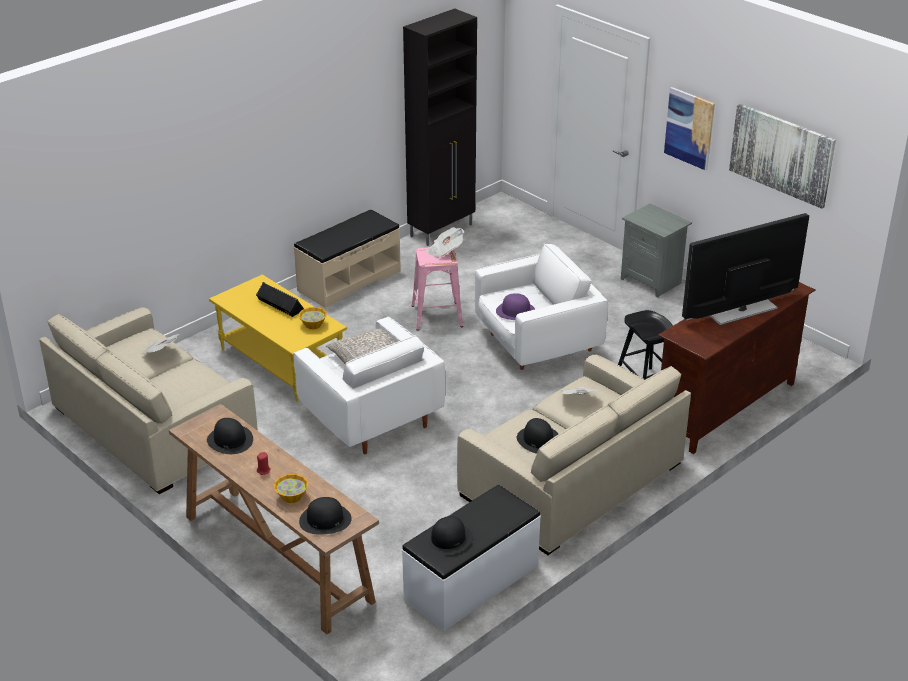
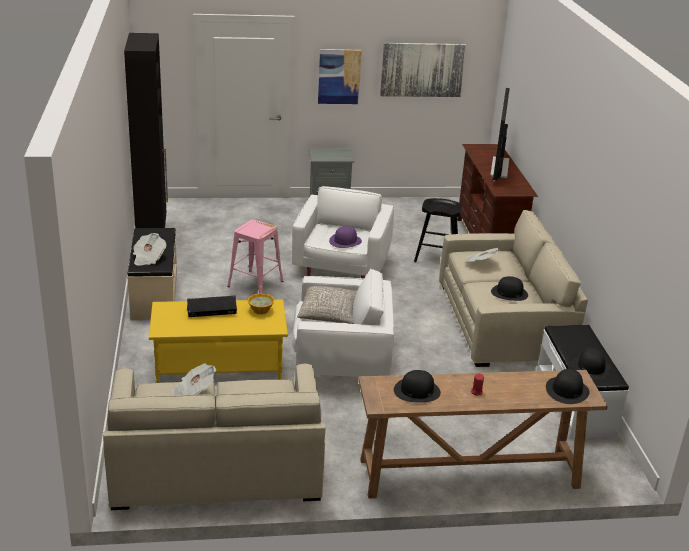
camera: 55 degrees left, 5 degrees down
bowl [274,474,308,503] -> none
newspaper [426,227,464,258] -> newspaper moved to [133,233,166,266]

